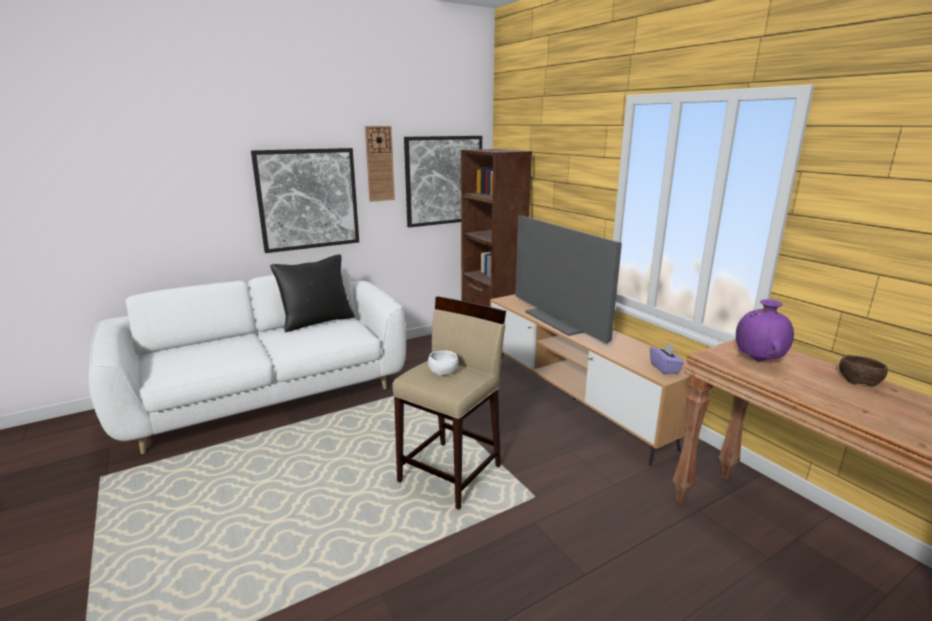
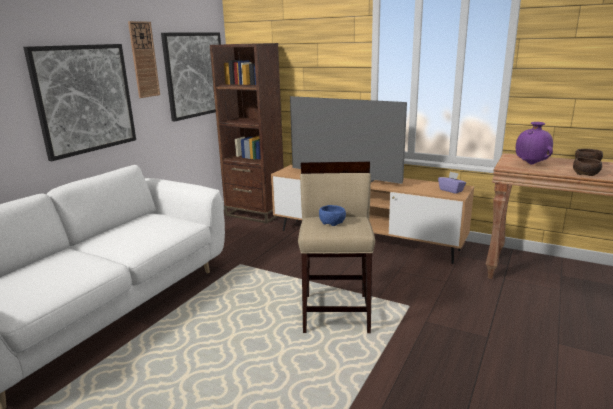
camera: 30 degrees left, 0 degrees up
black pillow [270,255,355,332] -> none
white bowl [428,351,459,376] -> blue bowl [319,205,346,226]
none -> brown bowl [573,157,602,176]

